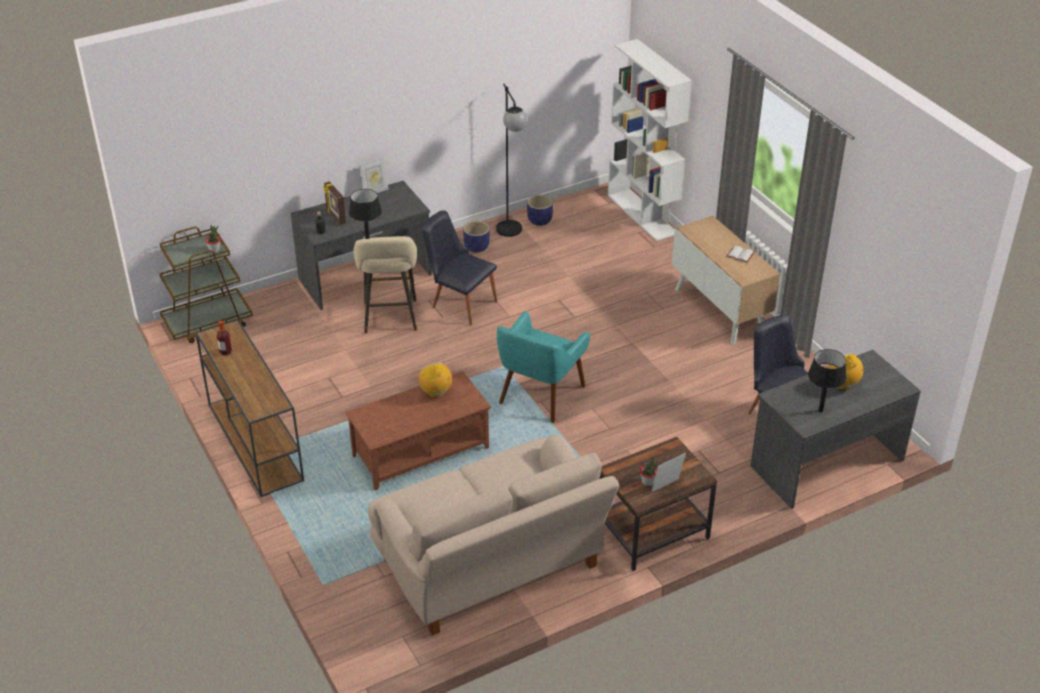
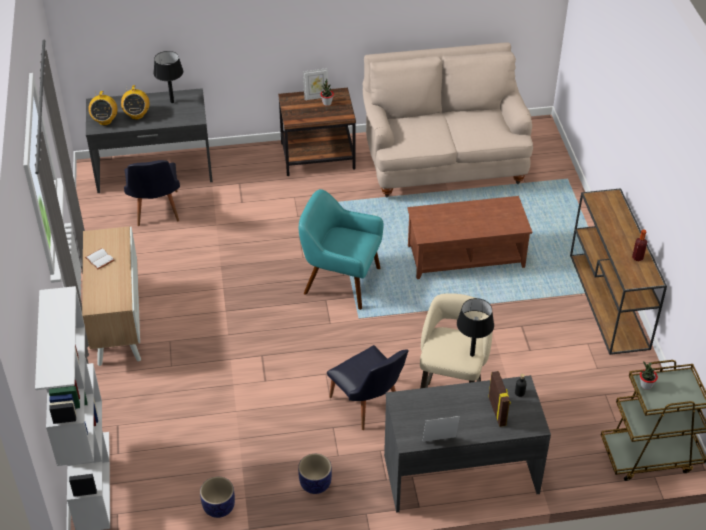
camera: 160 degrees left, 5 degrees up
radio [419,363,452,398] -> radio moved to [89,91,117,125]
black floor lamp [496,84,528,237] -> none
turquoise armchair [497,311,590,423] -> turquoise armchair turned 120 degrees counterclockwise [299,189,384,310]

